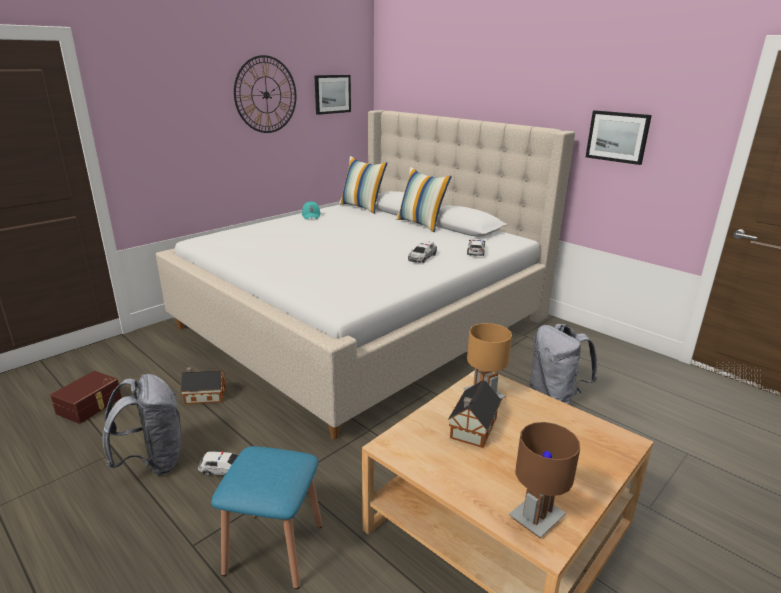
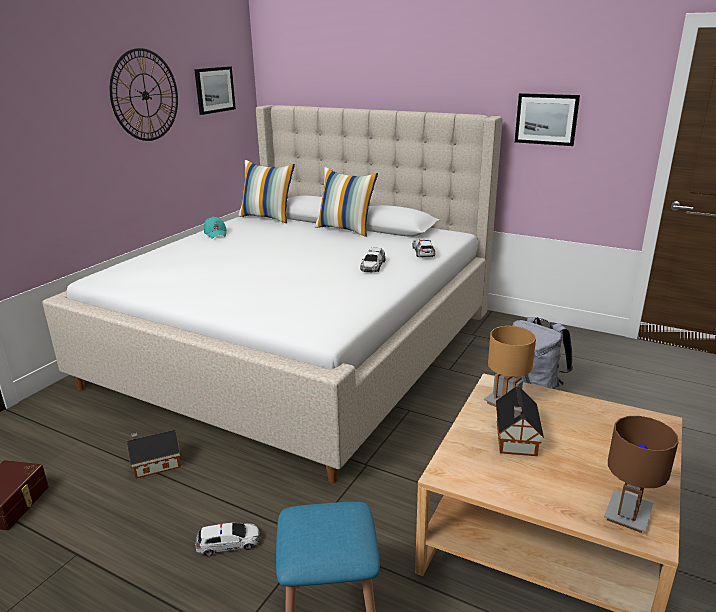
camera: 15 degrees left, 0 degrees up
grey backpack [102,374,181,475] -> none

